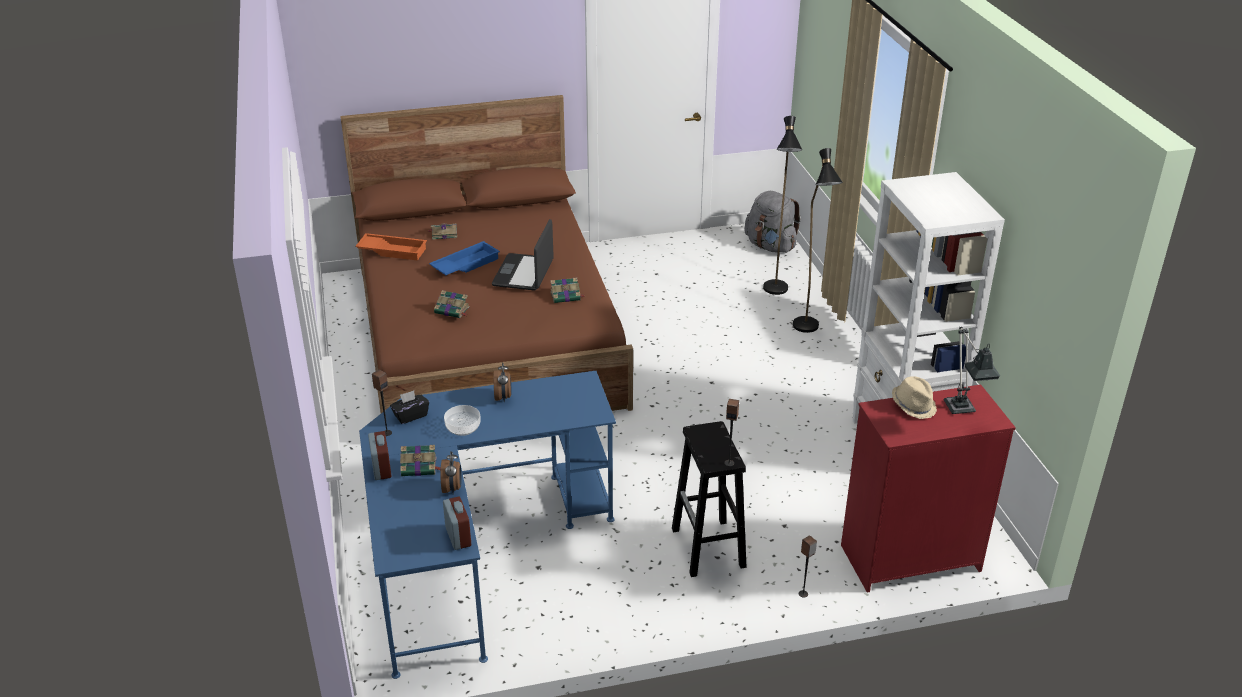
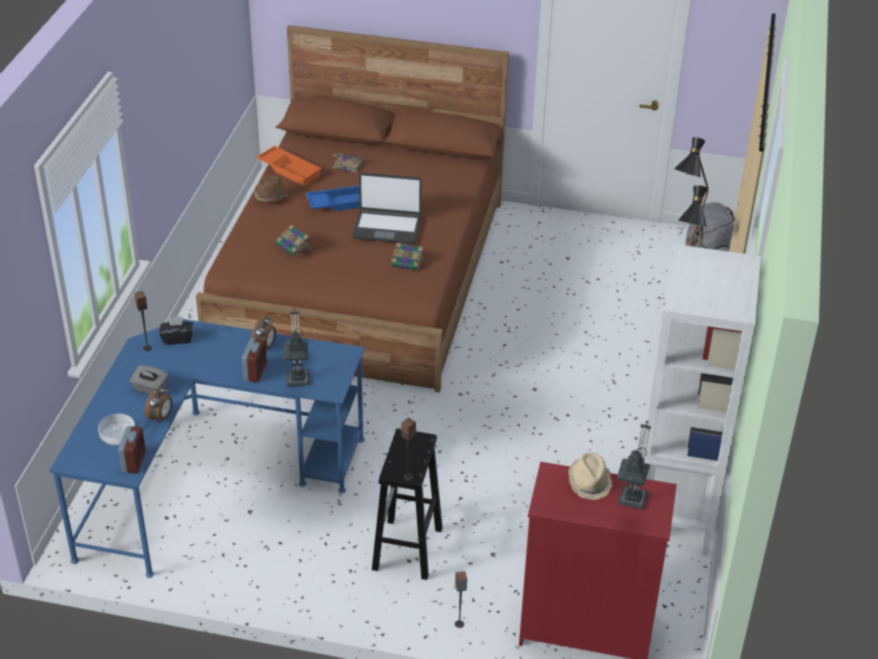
camera: 25 degrees right, 5 degrees up
alarm clock [368,431,392,480] -> alarm clock moved to [242,338,267,382]
book [400,445,441,476] -> grey tissue box [130,365,168,394]
bowl [444,405,480,436] -> bowl moved to [98,414,135,446]
laptop [492,219,554,291] -> laptop turned 120 degrees counterclockwise [352,173,422,244]
none -> brown hat [254,176,289,202]
none -> table lamp [283,308,310,386]

